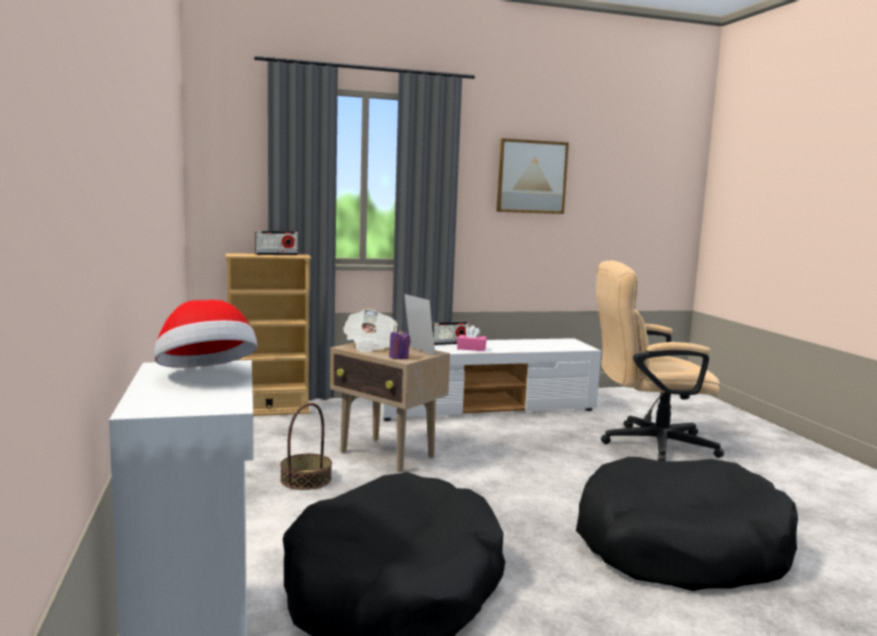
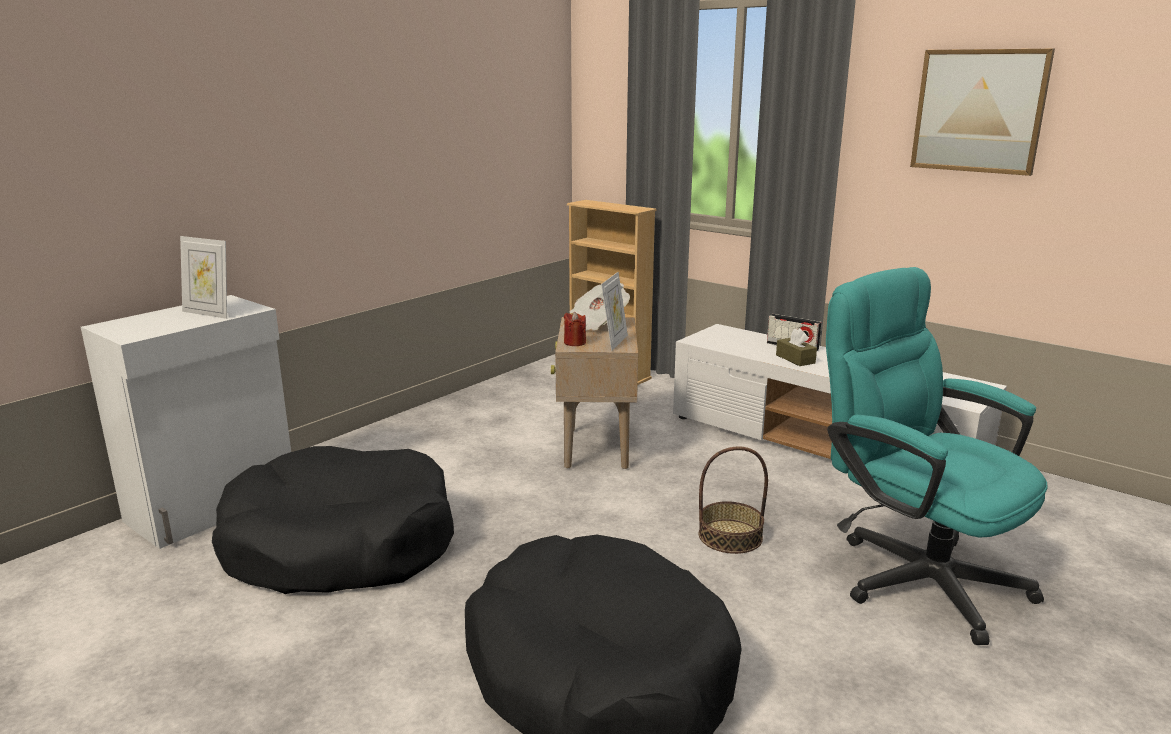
camera: 55 degrees right, 10 degrees up
hat [154,300,257,367] -> picture frame [180,236,227,319]
radio [255,231,298,255] -> none
basket [280,403,332,490] -> basket moved to [699,447,768,554]
purple candle [389,329,411,359] -> red candle [564,312,586,346]
pink tissue box [457,325,486,351] -> brown tissue box [776,328,817,366]
beige office chair [596,260,724,461] -> turquoise office chair [826,267,1048,645]

